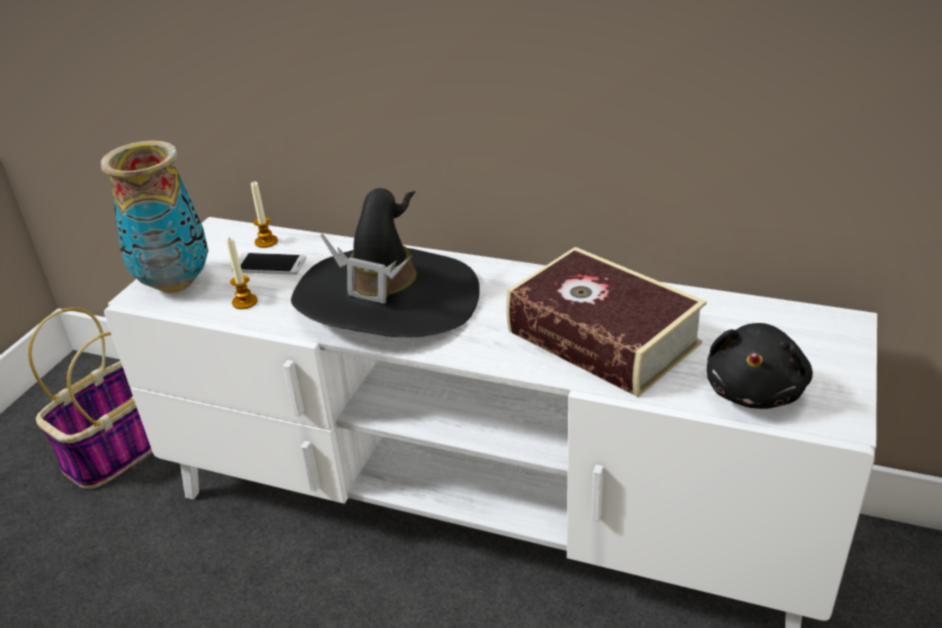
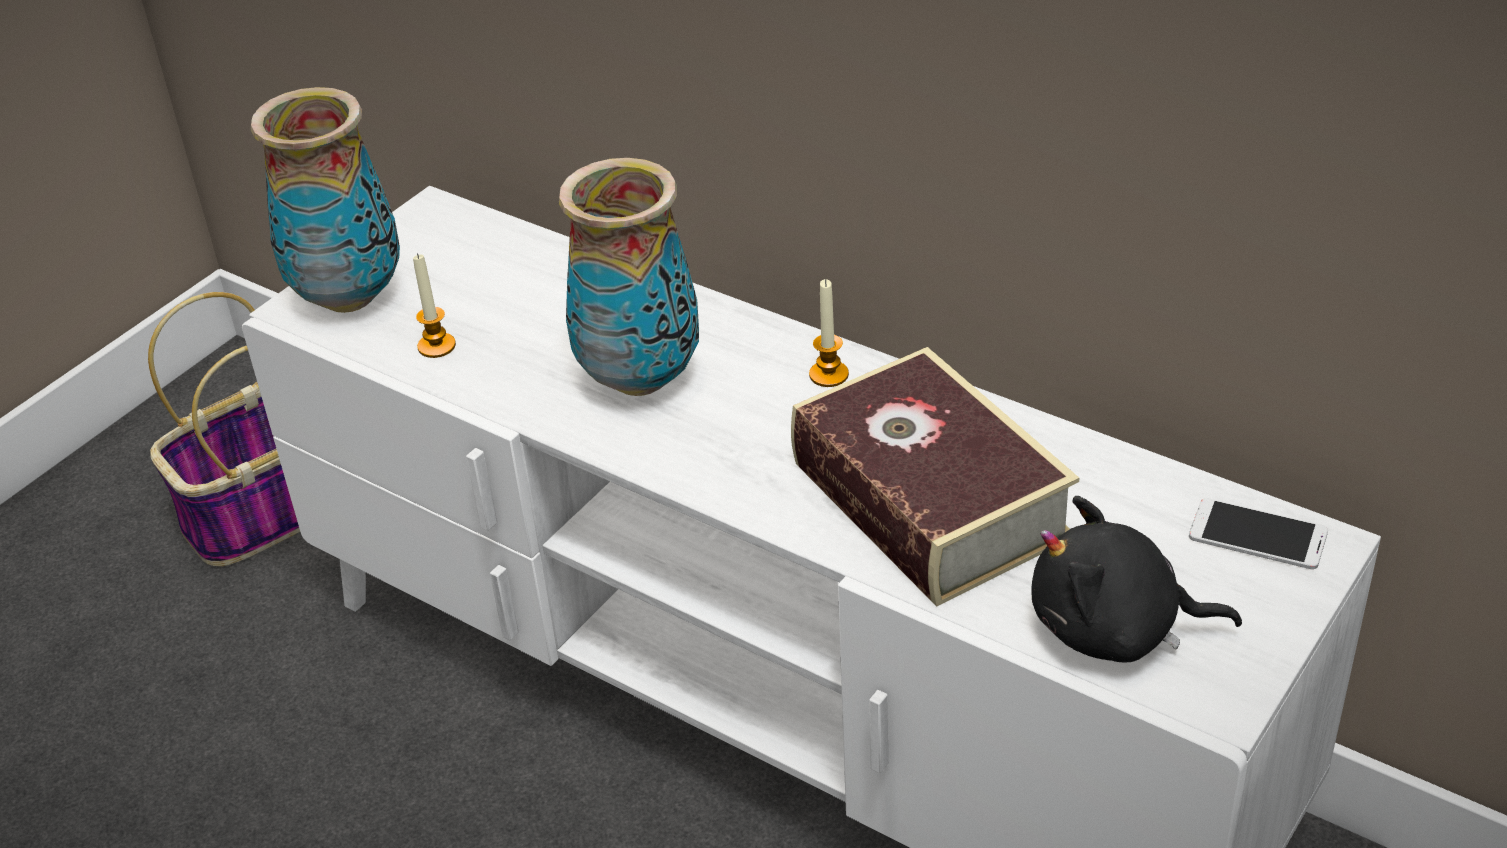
camera: 15 degrees right, 5 degrees up
phone [232,252,306,275] -> phone moved to [1189,498,1328,569]
candle [251,181,278,248] -> candle moved to [809,279,849,387]
black hat [291,188,480,337] -> vase [559,158,699,396]
black plush toy [707,323,813,409] -> black plush toy turned 60 degrees clockwise [1031,496,1242,662]

